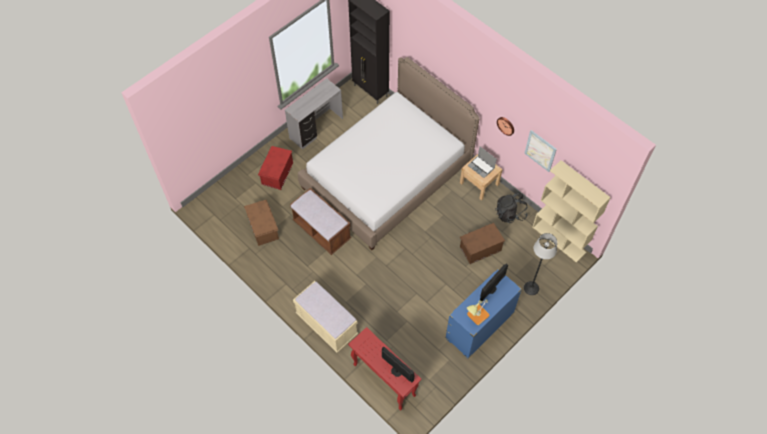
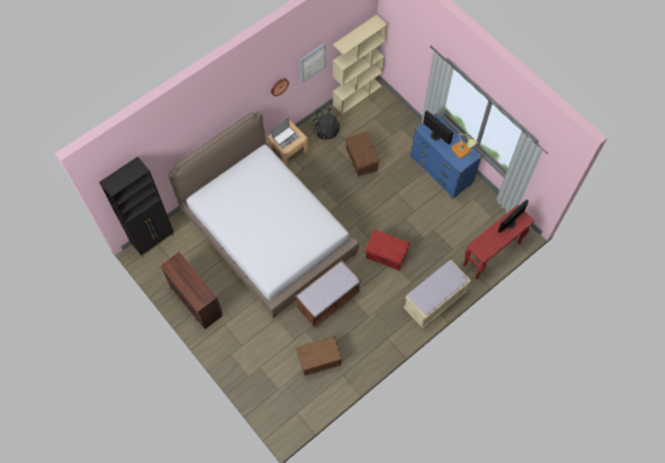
camera: 85 degrees left, 5 degrees up
red storage box [258,146,293,190] -> red storage box moved to [365,229,410,271]
grey desk [285,78,343,149] -> brown desk [160,252,223,329]
floor lamp [524,233,557,295] -> none

